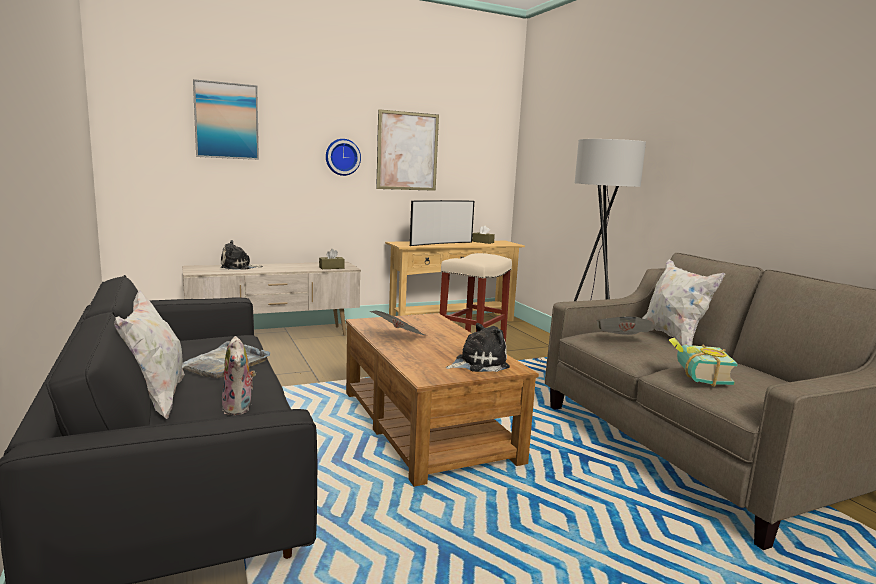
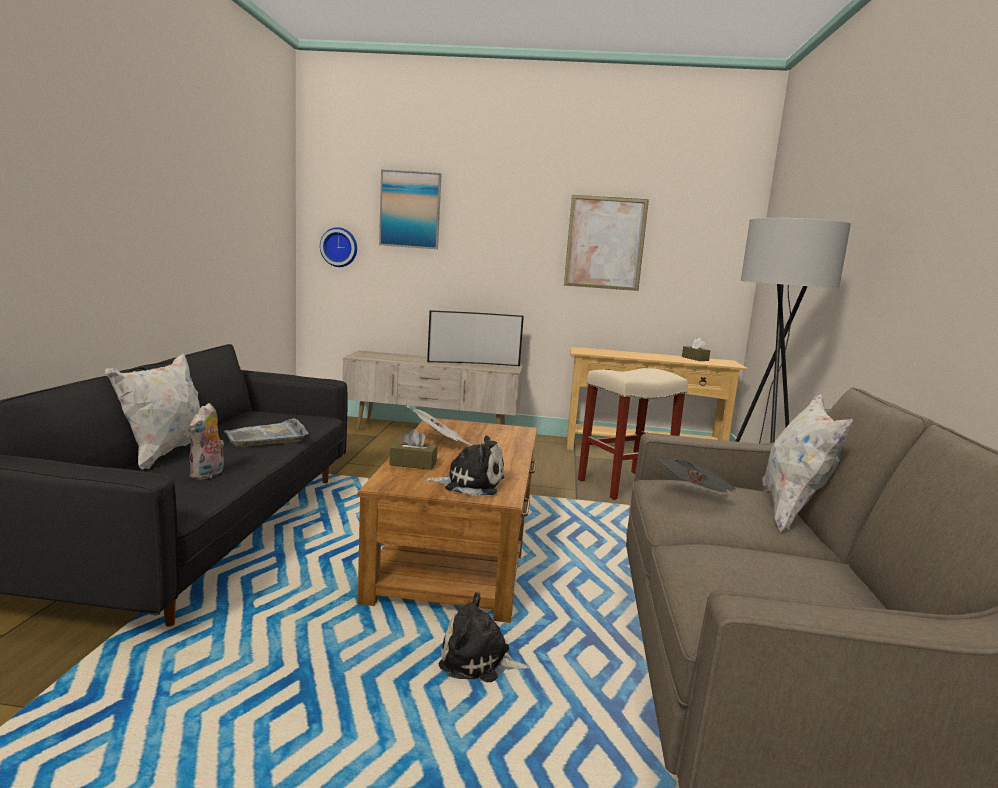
camera: 30 degrees right, 0 degrees up
plush toy [221,240,263,270] -> plush toy moved to [439,592,530,682]
brown tissue box [319,249,345,269] -> brown tissue box moved to [390,429,437,470]
wall clock [326,139,361,176] -> wall clock moved to [320,227,357,267]
television [410,200,474,246] -> television moved to [427,310,524,366]
book [669,338,738,387] -> none

